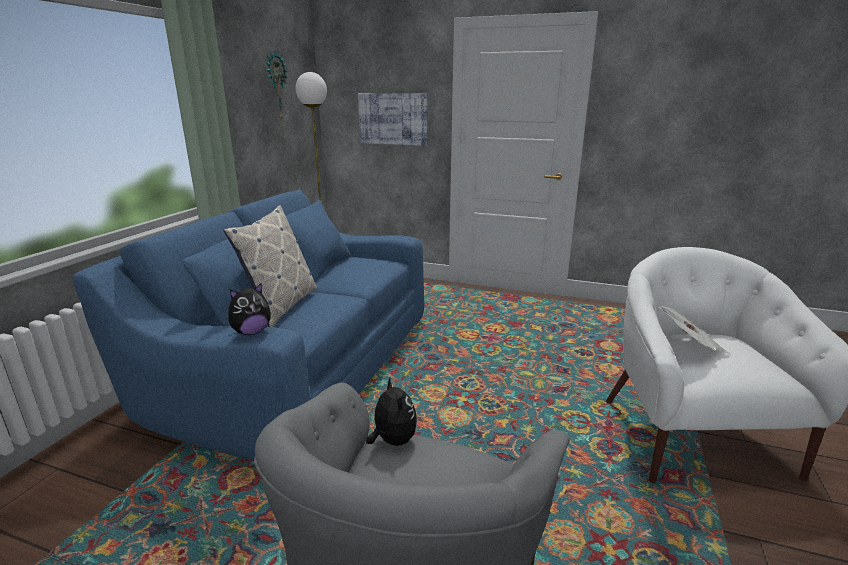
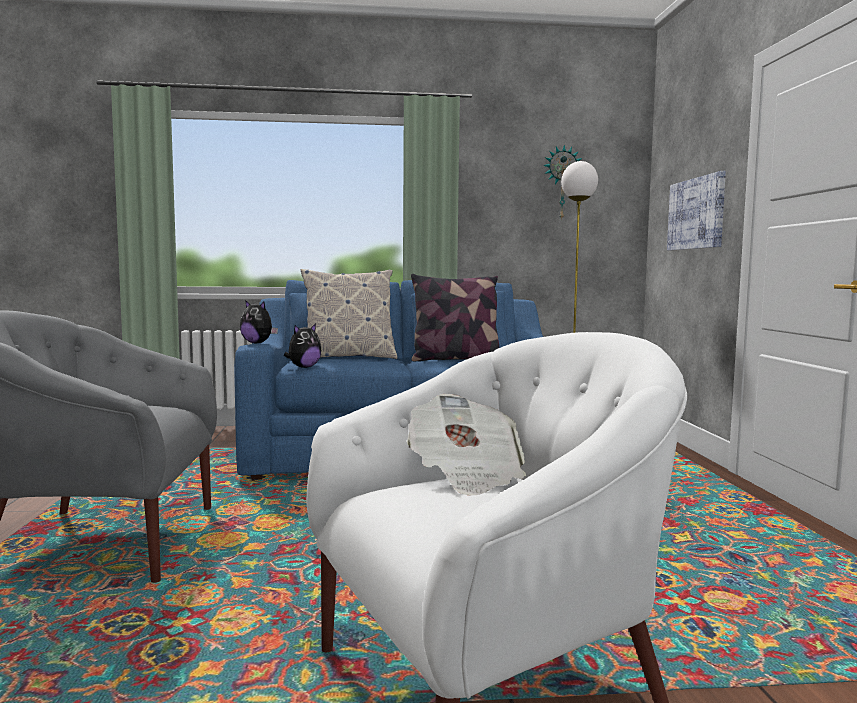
camera: 65 degrees right, 15 degrees down
plush toy [366,378,417,446] -> plush toy moved to [284,323,321,368]
none -> pillow [411,274,499,362]

